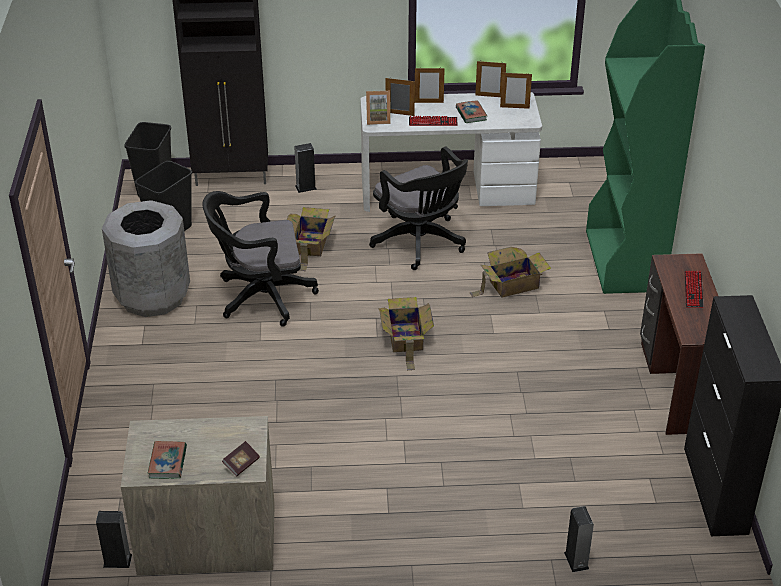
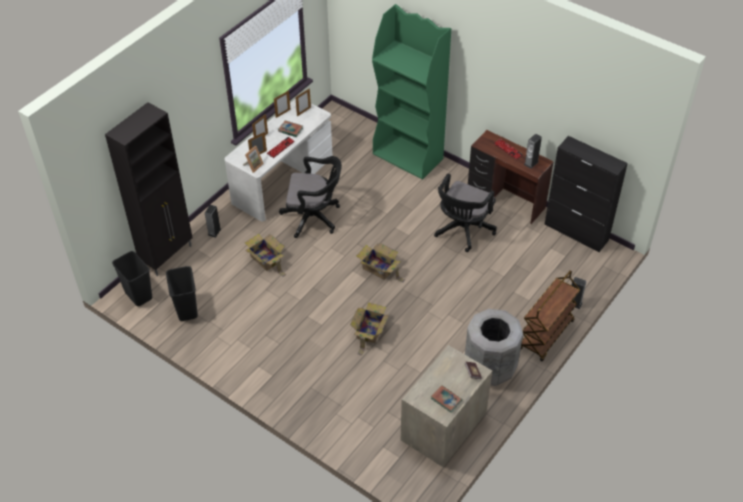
camera: 50 degrees left, 10 degrees up
speaker [96,511,132,568] -> speaker moved to [524,134,542,169]
grey trash can [102,200,190,317] -> grey trash can moved to [465,309,523,386]
black office chair [202,191,319,327] -> black office chair moved to [434,174,497,252]
cardboard box [470,247,551,297] -> cardboard box moved to [350,302,389,355]
none -> brown cart [521,270,580,361]

